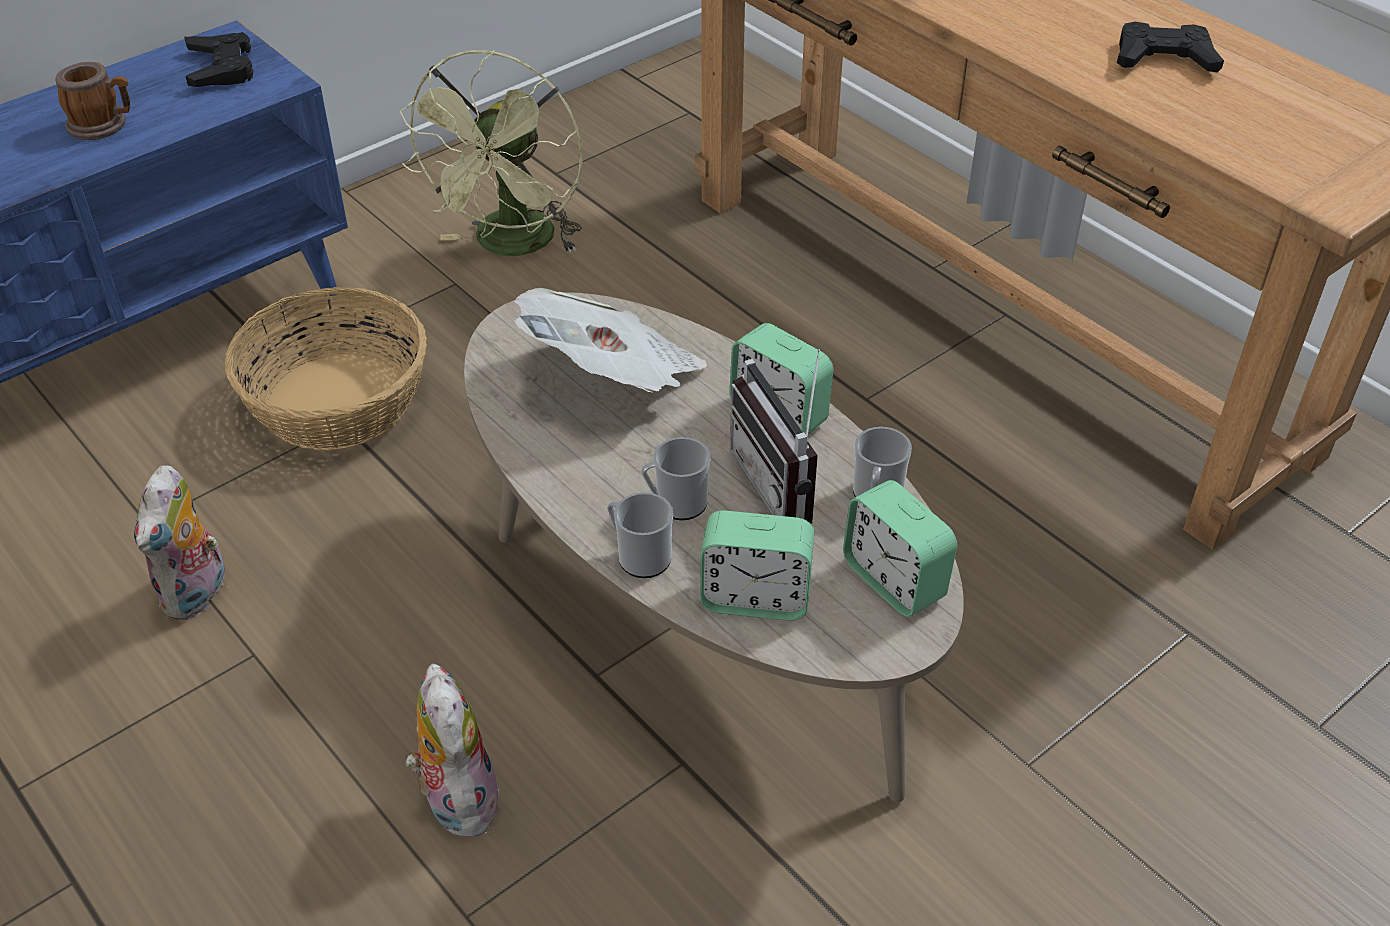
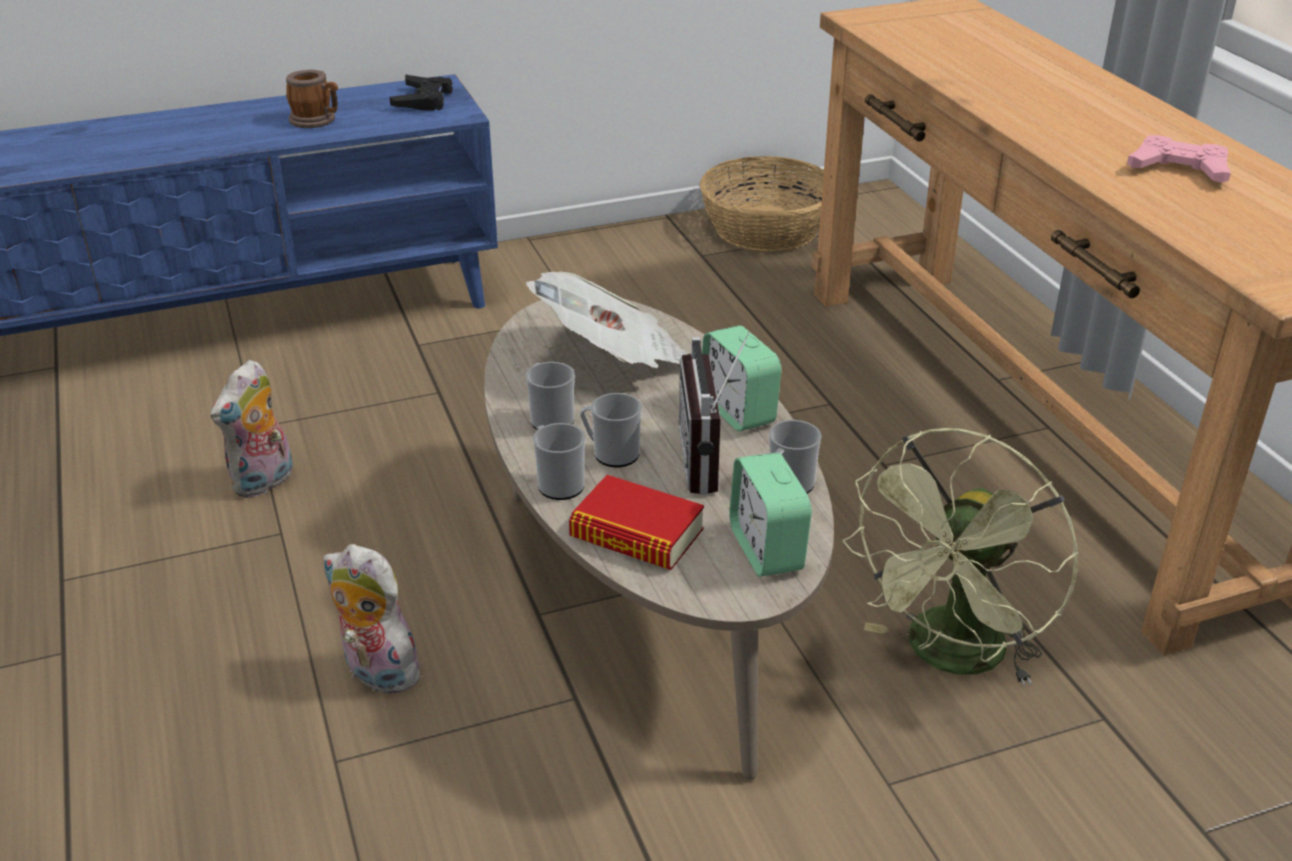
camera: 20 degrees right, 10 degrees down
basket [225,287,427,451] -> basket moved to [700,156,824,252]
green fan [400,50,583,256] -> green fan moved to [842,428,1079,686]
plush toy [404,664,500,837] -> plush toy turned 60 degrees counterclockwise [323,544,423,695]
alarm clock [700,510,814,621] -> book [569,475,704,570]
black game controller [1117,22,1224,73] -> pink game controller [1127,135,1231,183]
none -> mug [526,362,575,429]

